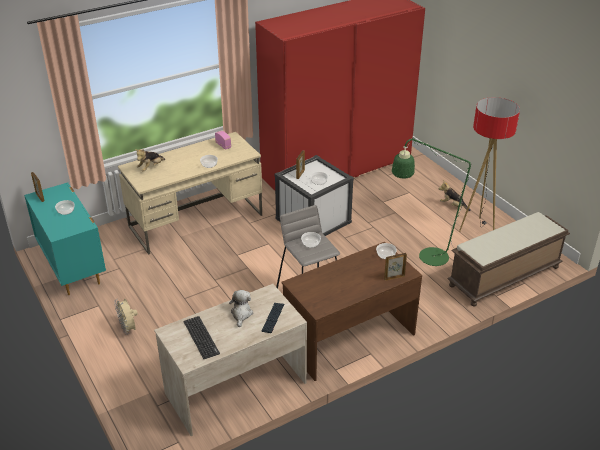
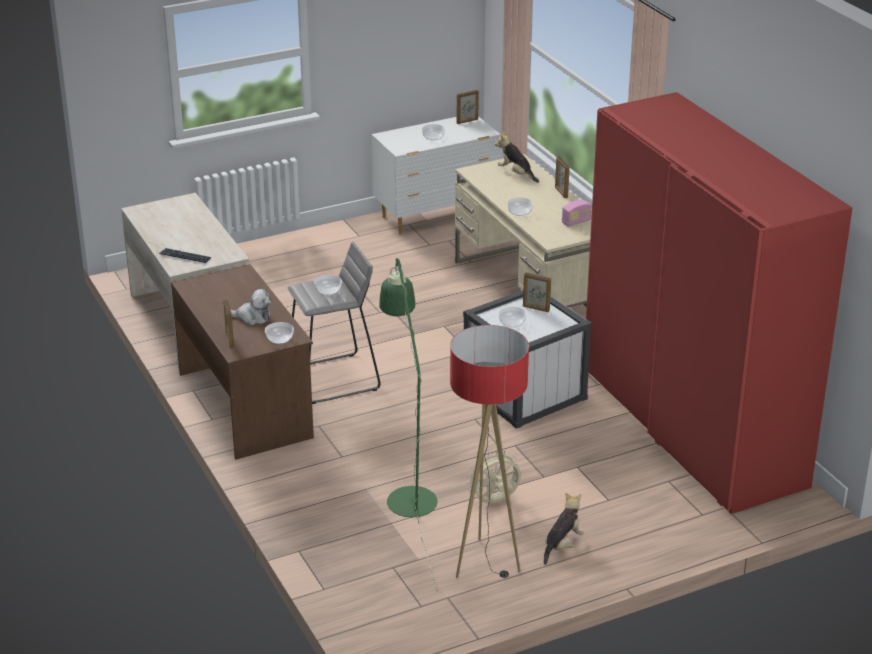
camera: 95 degrees right, 5 degrees down
turquoise dresser [24,182,106,295] -> white dresser [372,116,501,235]
beige fan [114,299,138,335] -> beige fan moved to [466,450,521,503]
keyboard [184,316,220,359] -> none
plush toy [229,290,253,327] -> plush toy moved to [230,289,271,325]
brown bench [447,212,570,306] -> none
none -> picture frame [555,156,569,198]

